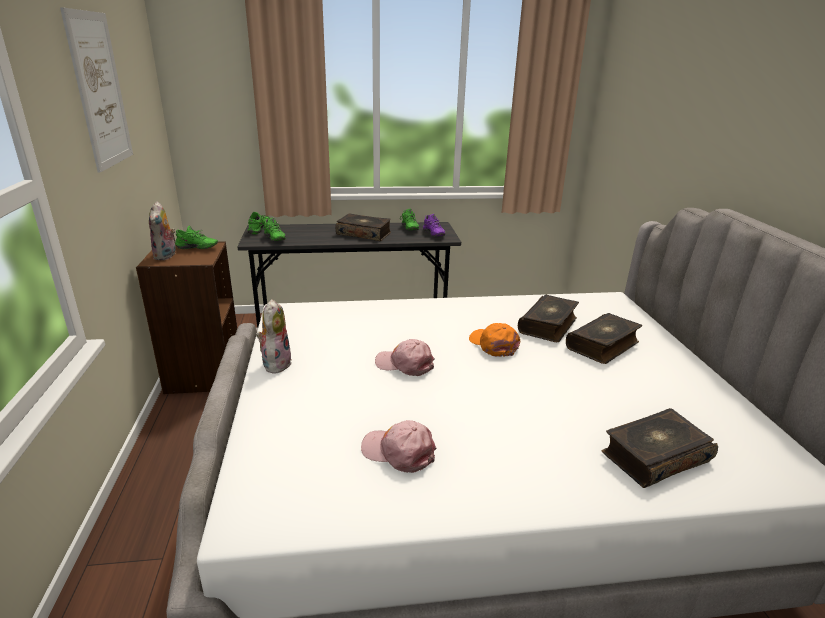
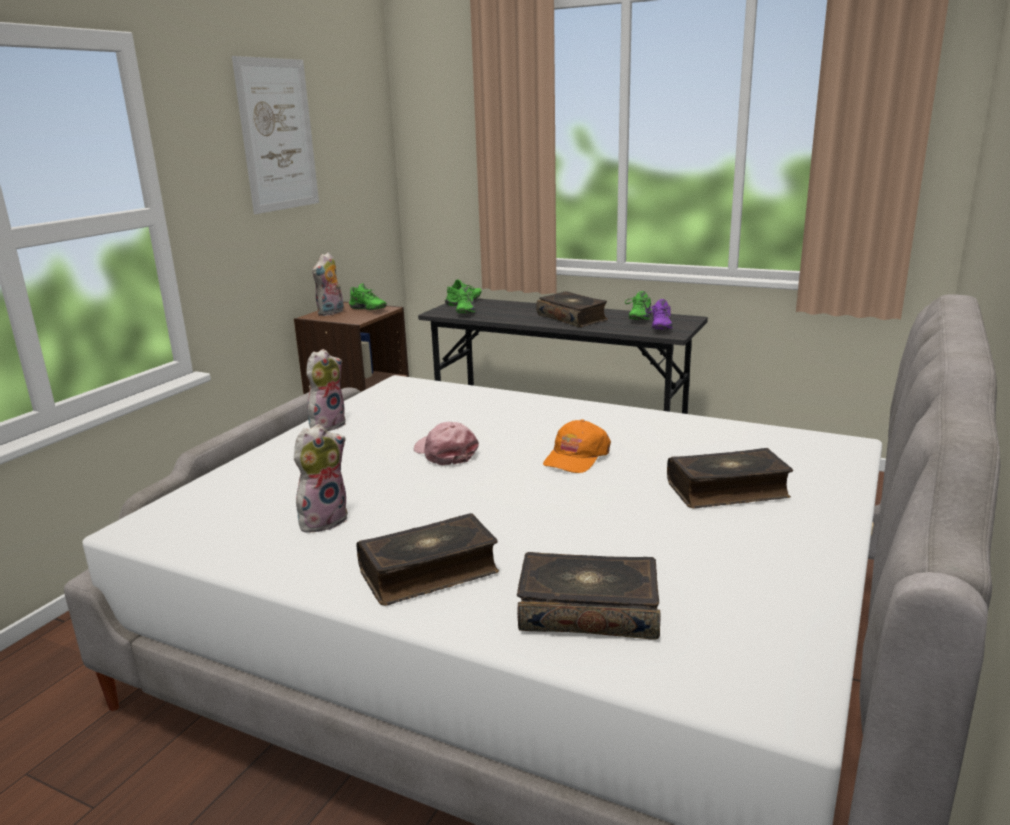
camera: 35 degrees right, 5 degrees down
pink cap [361,420,437,473] -> plush toy [294,424,348,533]
orange cap [469,323,520,357] -> orange cap turned 150 degrees counterclockwise [543,419,611,473]
book [518,295,579,342] -> book moved to [357,513,499,606]

